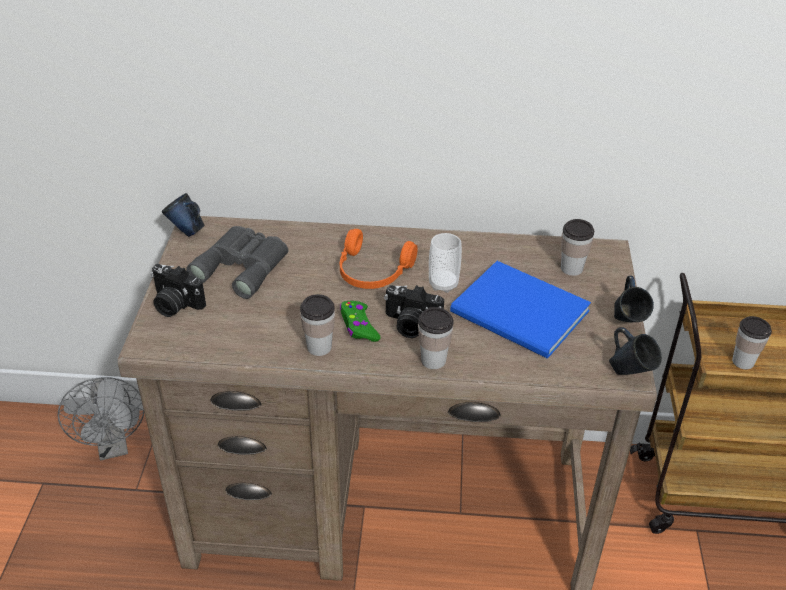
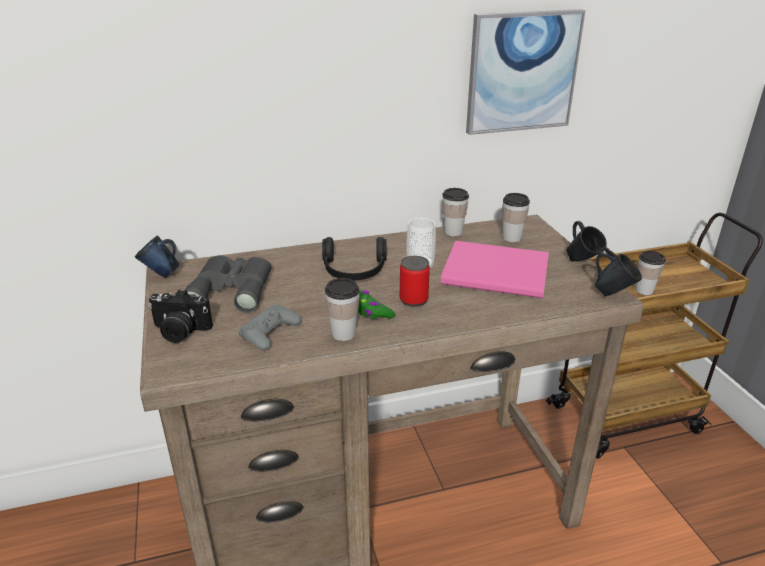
camera: 20 degrees left, 10 degrees down
grey fan [58,377,144,461] -> none
orange headphones [340,229,418,289] -> black headphones [322,237,387,280]
camera [384,285,444,338] -> can [400,256,430,307]
cup [418,307,454,369] -> cup moved to [442,188,469,236]
blue book [450,261,591,359] -> pink book [441,241,549,298]
none -> grey game controller [238,305,302,350]
none -> picture [466,9,586,135]

